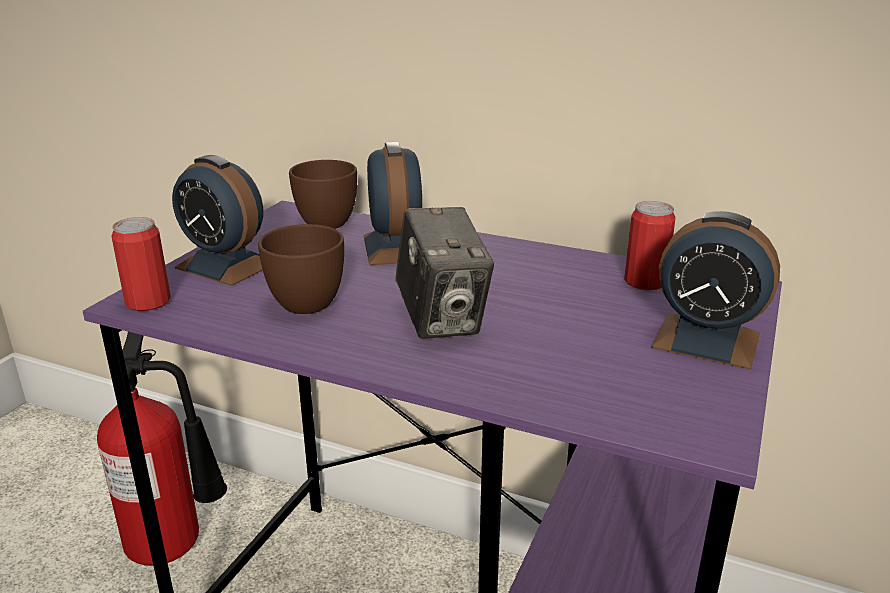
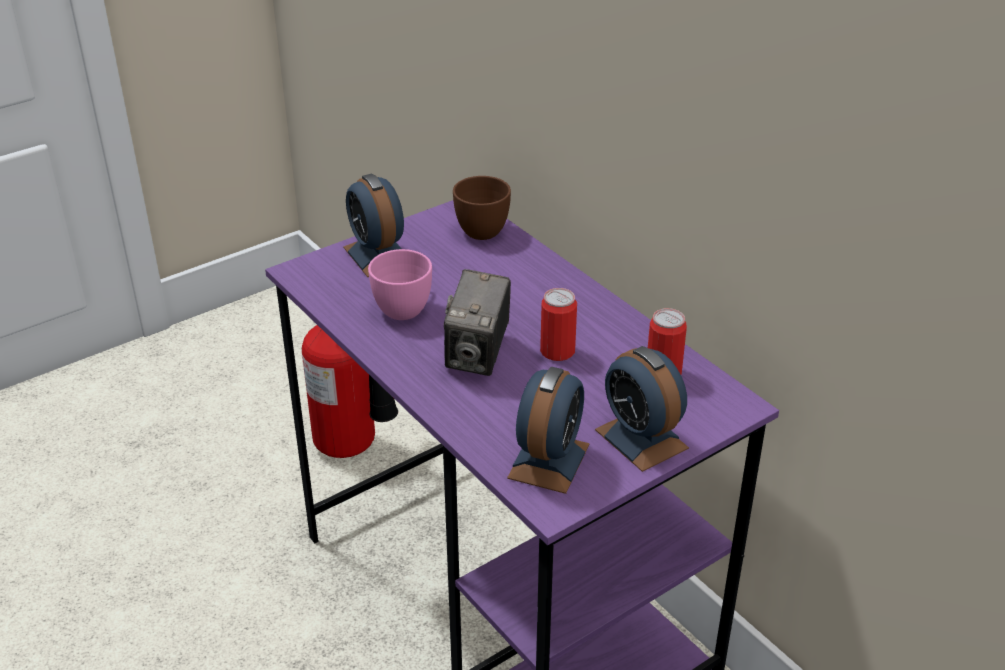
camera: 30 degrees right, 10 degrees up
can [111,217,171,311] -> can moved to [540,288,577,361]
brown cup [258,224,344,314] -> pink cup [368,249,432,320]
alarm clock [364,142,422,265] -> alarm clock moved to [507,367,590,494]

